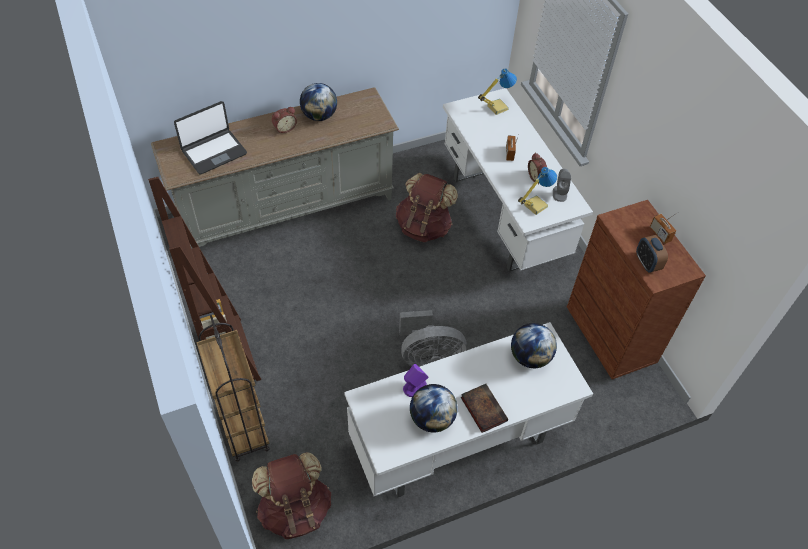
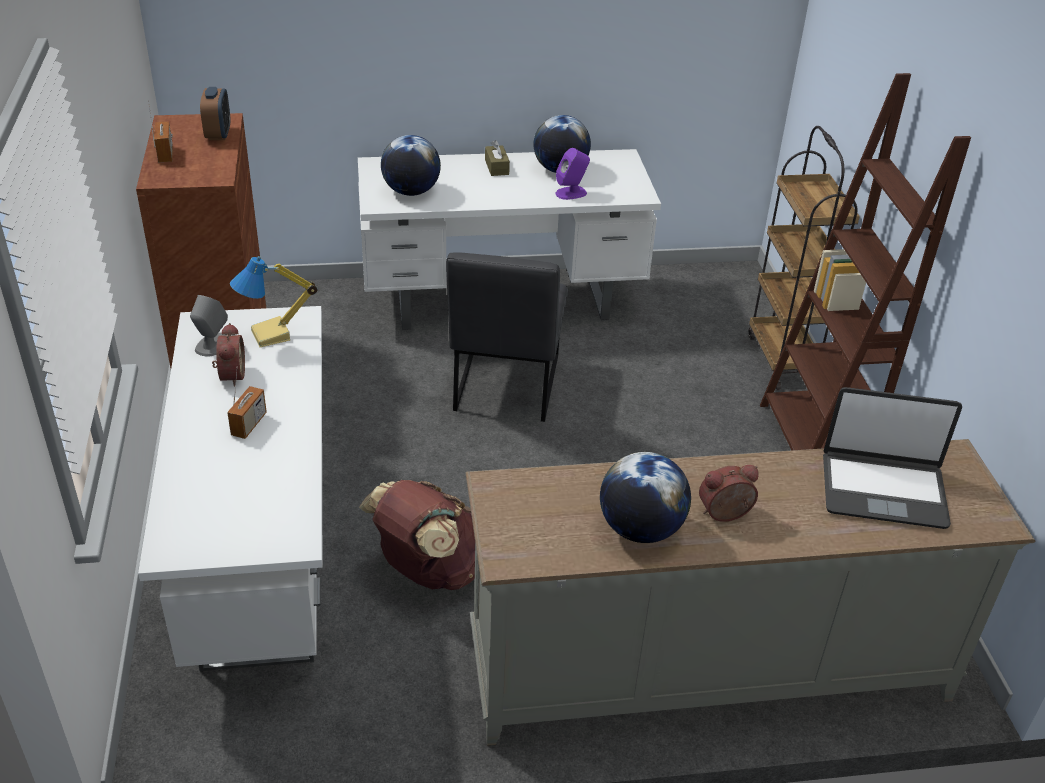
camera: 165 degrees left, 15 degrees down
laptop [174,101,247,174] -> laptop turned 150 degrees counterclockwise [823,387,962,529]
brown backpack [252,452,331,539] -> none
grey fan [399,310,467,367] -> grey chair [446,252,568,422]
book [461,384,508,433] -> brown tissue box [485,140,510,176]
table lamp [478,68,517,115] -> none

